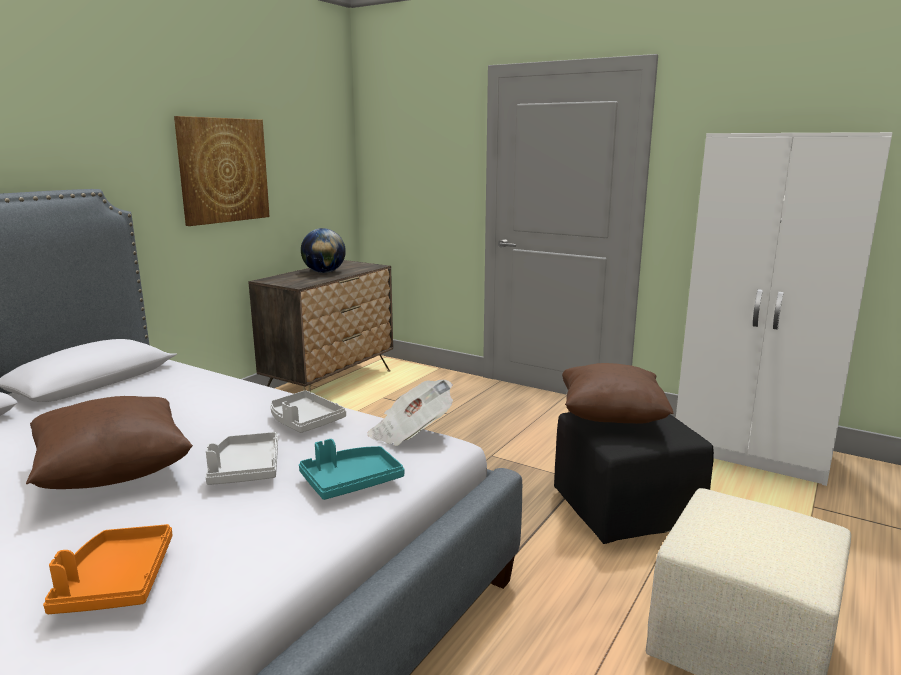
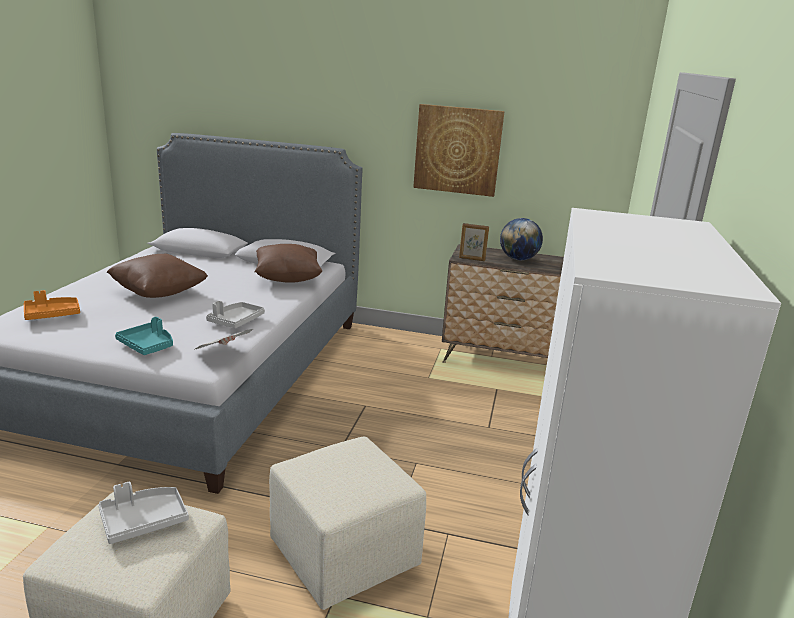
camera: 70 degrees right, 5 degrees up
grey tray [205,432,278,485] -> grey tray moved to [98,482,189,544]
black ottoman [554,412,714,544] -> beige ottoman [269,436,426,610]
brown pillow [562,363,674,424] -> brown pillow moved to [254,244,322,283]
none -> picture frame [459,223,489,261]

